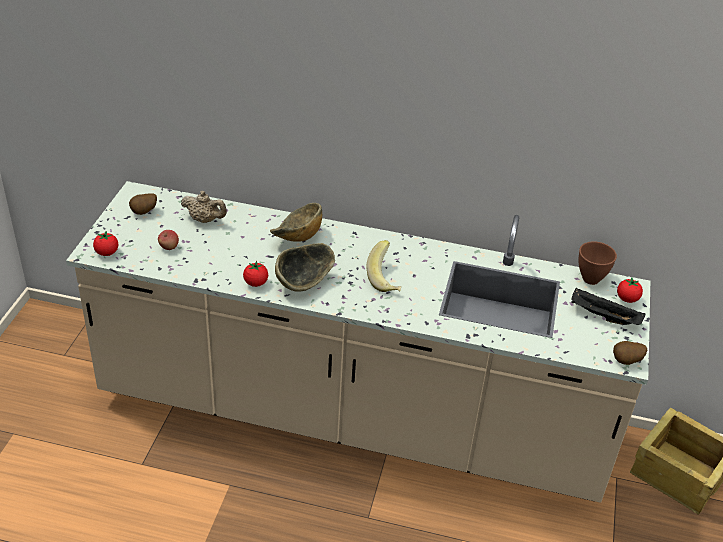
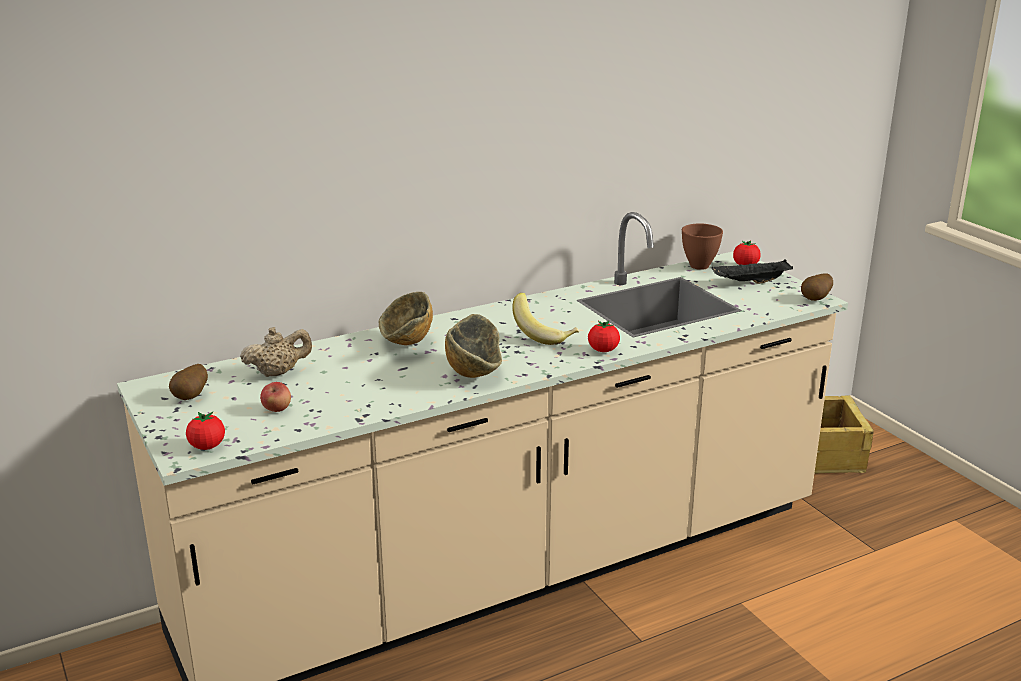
camera: 40 degrees left, 15 degrees down
tomato [243,261,268,287] -> tomato moved to [588,321,620,352]

